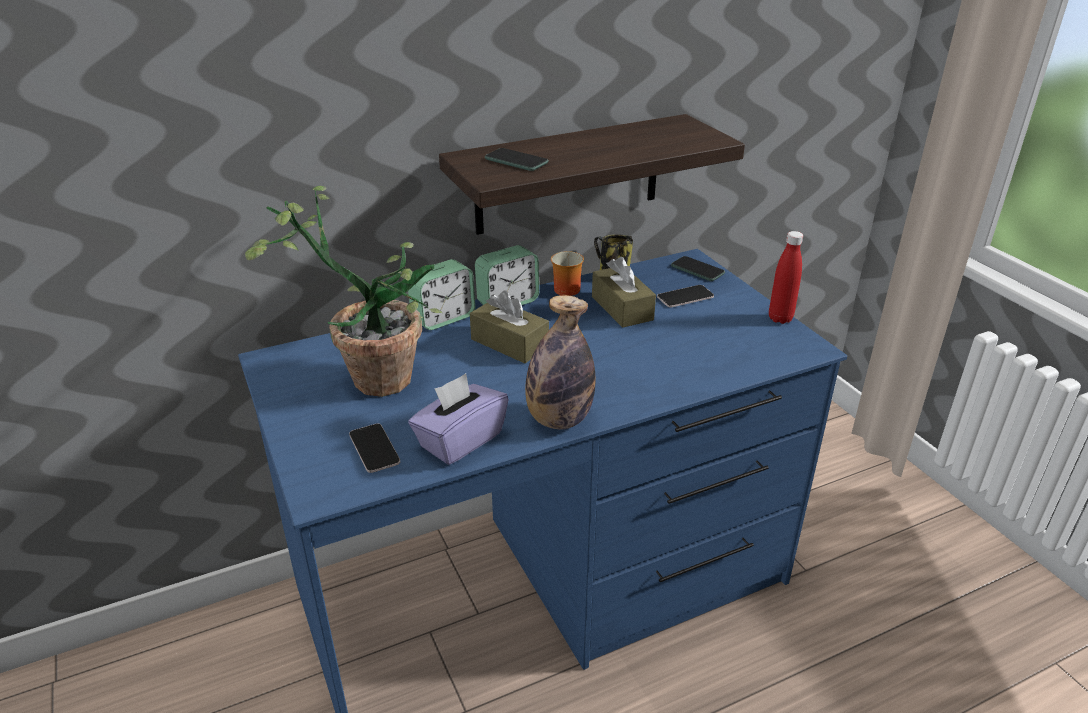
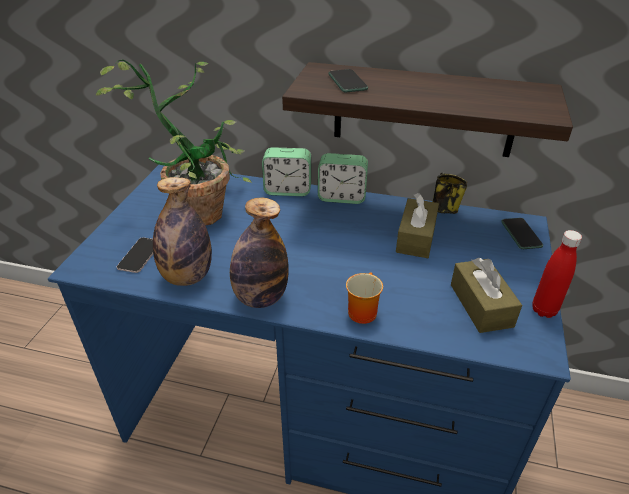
camera: 40 degrees right, 5 degrees up
purple tissue box [408,373,509,465] -> bottle [153,177,212,286]
brown tissue box [470,291,549,363] -> brown tissue box moved to [451,258,522,333]
mug [551,251,584,296] -> mug moved to [346,272,383,324]
phone [657,285,714,307] -> none

